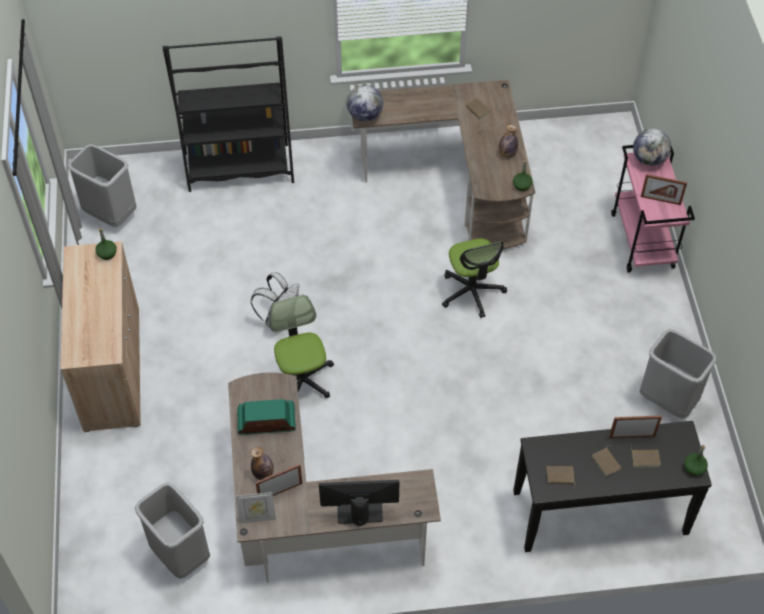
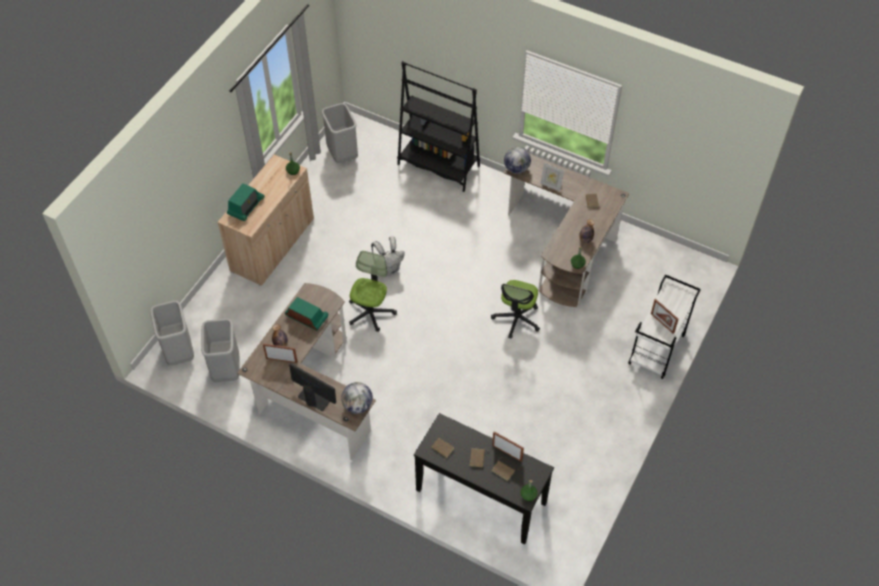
camera: 35 degrees right, 0 degrees up
picture frame [235,492,276,524] -> picture frame moved to [540,163,564,191]
pink cart [611,145,695,273] -> white cart [628,275,701,379]
globe [633,128,671,166] -> globe moved to [341,382,373,414]
grey trash can [640,329,717,419] -> grey trash can moved to [150,301,194,366]
none -> radio [227,183,264,221]

